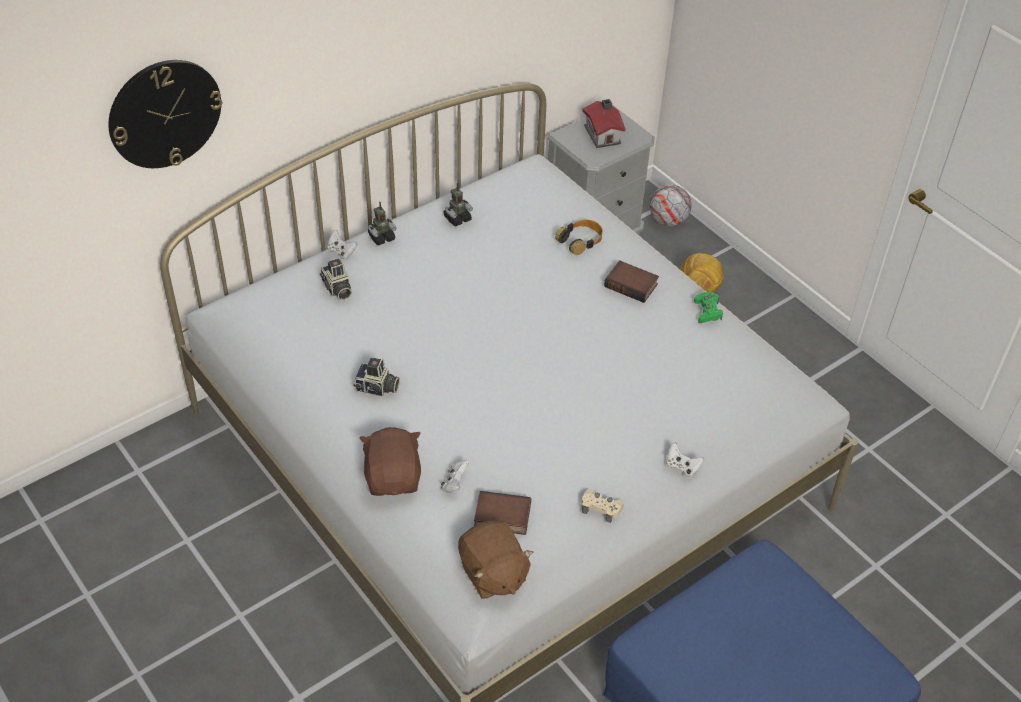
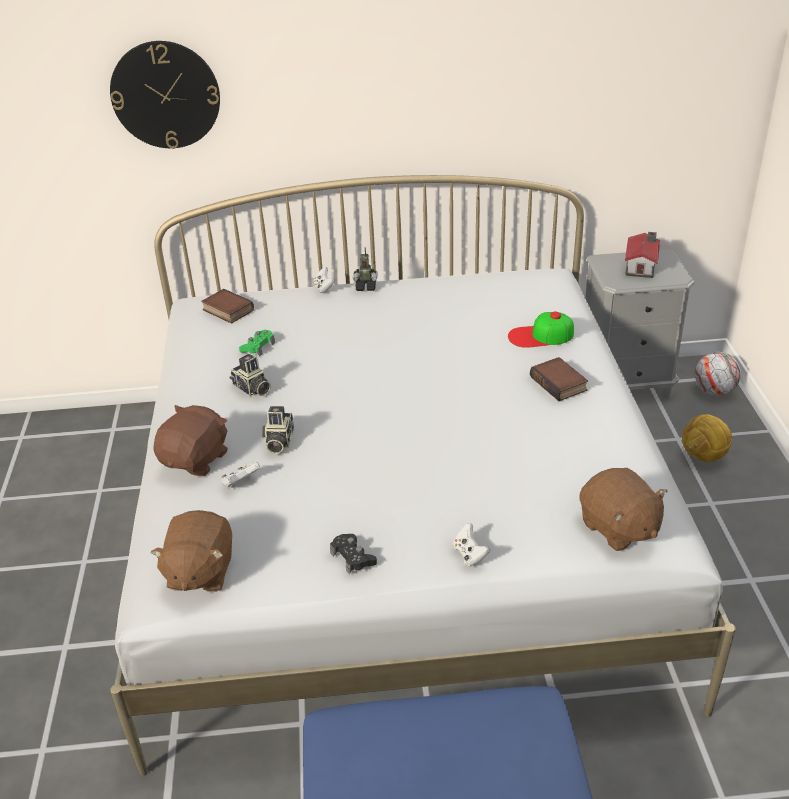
camera: 35 degrees right, 10 degrees down
camera [320,259,352,300] -> camera moved to [262,406,294,454]
toy robot [444,183,473,226] -> none
book [474,491,531,535] -> book moved to [201,289,254,324]
headphones [555,220,603,255] -> cap [508,312,574,348]
beige game controller [581,489,624,523] -> black game controller [330,534,377,574]
green game controller [694,292,723,323] -> green game controller moved to [239,330,275,356]
none -> brown plush toy [579,468,667,551]

